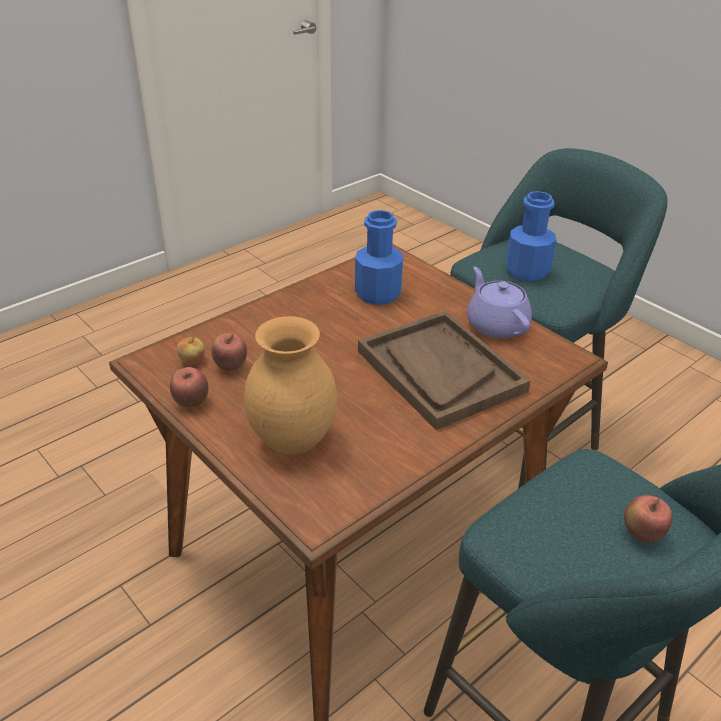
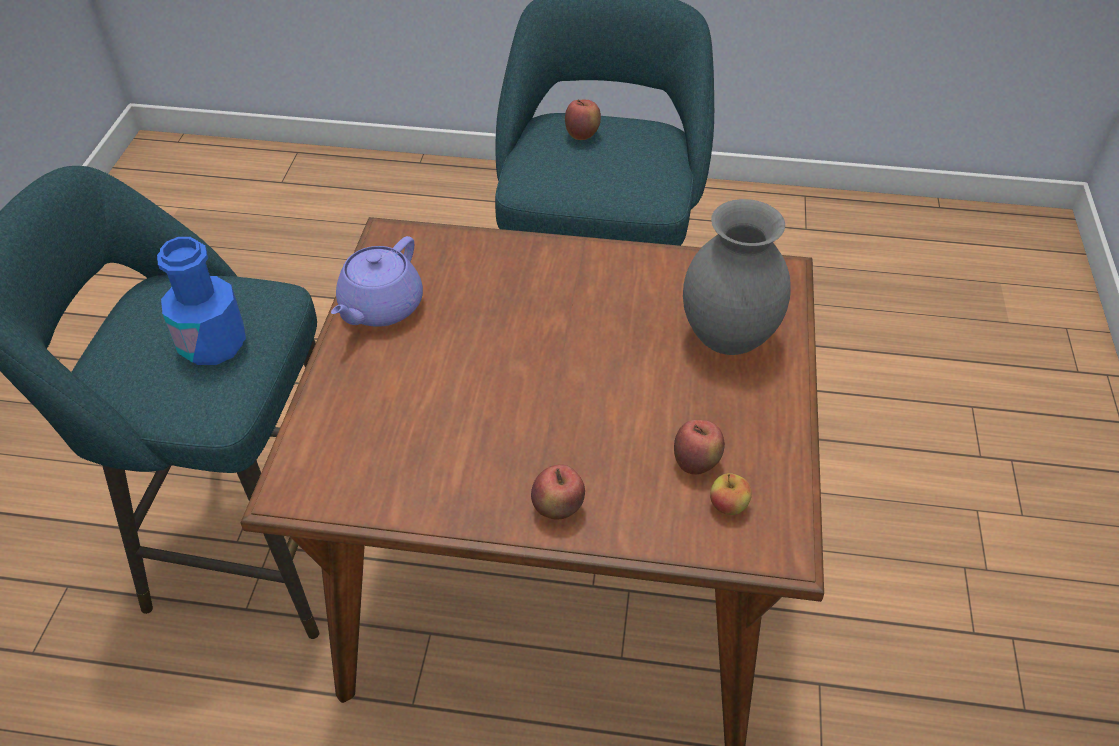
camera: 130 degrees left, 10 degrees up
apple [170,367,208,408] -> apple moved to [531,464,585,519]
brown vase [244,316,337,455] -> grey vase [683,199,791,355]
blue bottle [355,210,403,305] -> none
brown tray [358,311,530,430] -> none

